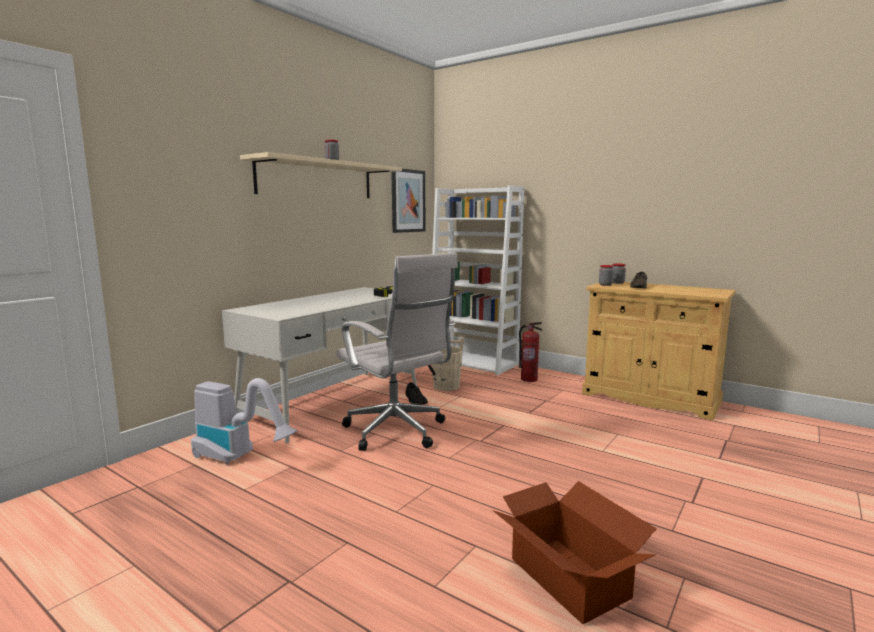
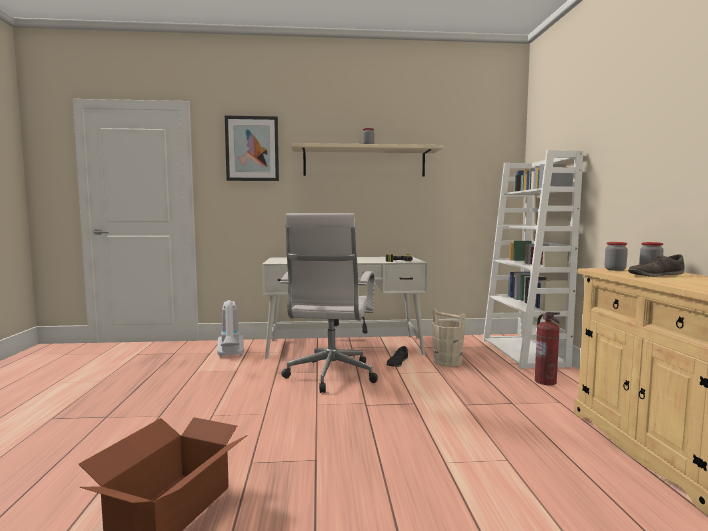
camera: 50 degrees right, 5 degrees down
picture [392,169,425,233] -> picture moved to [225,116,279,181]

